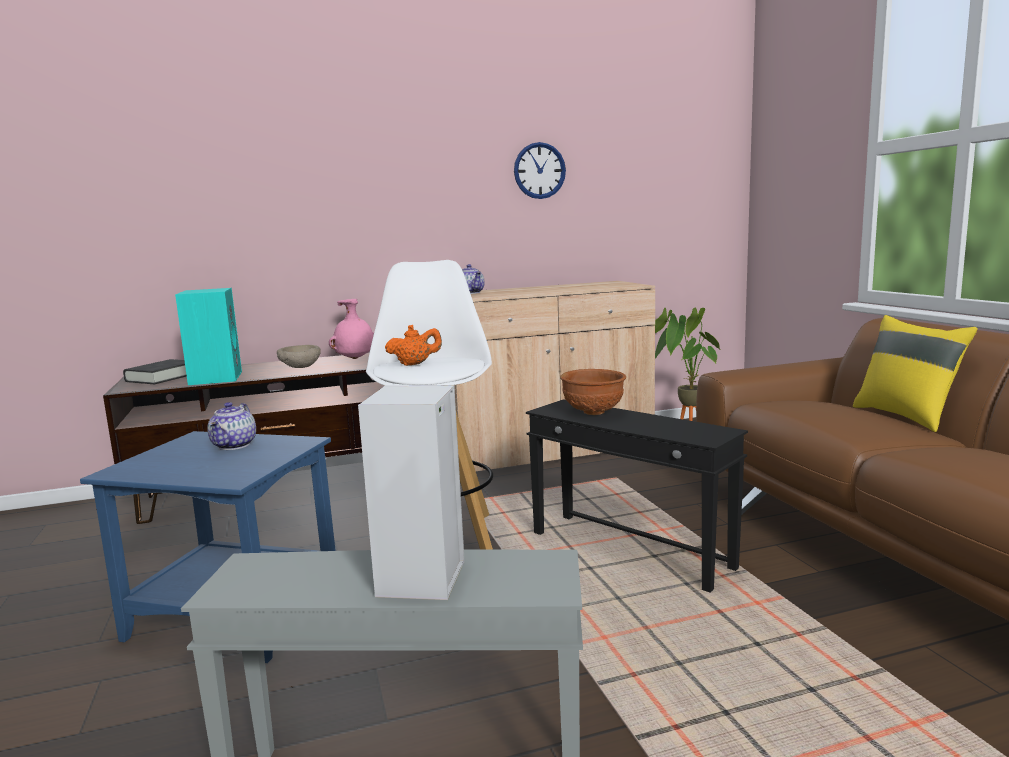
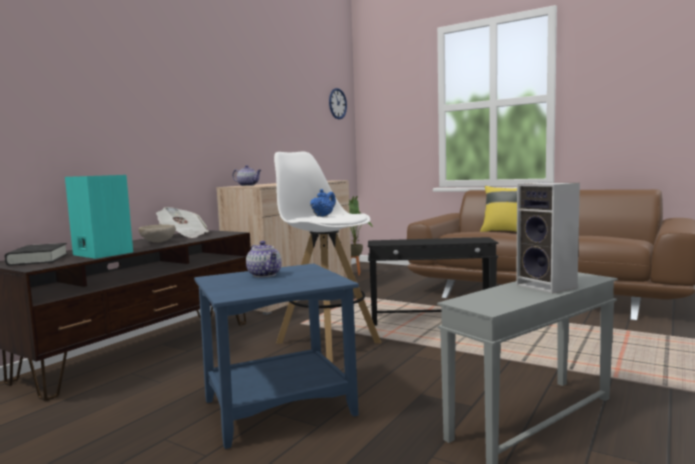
camera: 40 degrees left, 5 degrees down
pink vase [329,299,374,359] -> newspaper [156,207,209,238]
orange teapot [385,325,442,366] -> blue teapot [310,189,336,217]
wall clock [514,142,566,199] -> wall clock moved to [329,88,347,119]
brown bowl [560,369,626,415] -> none

